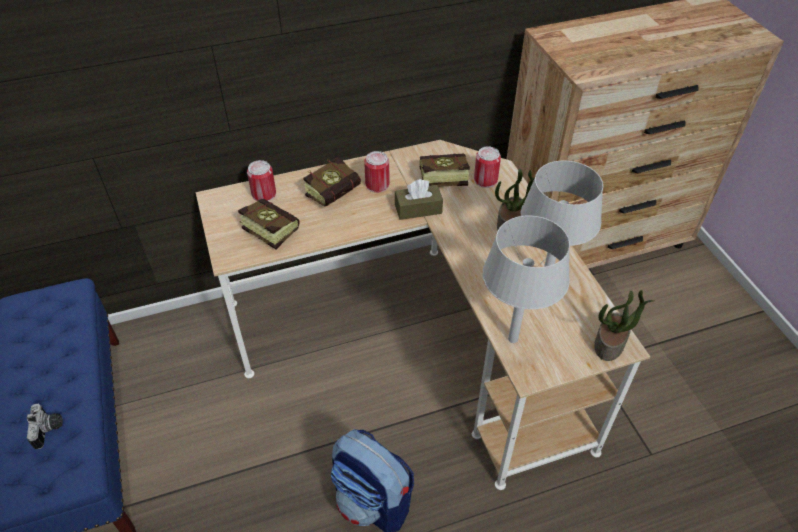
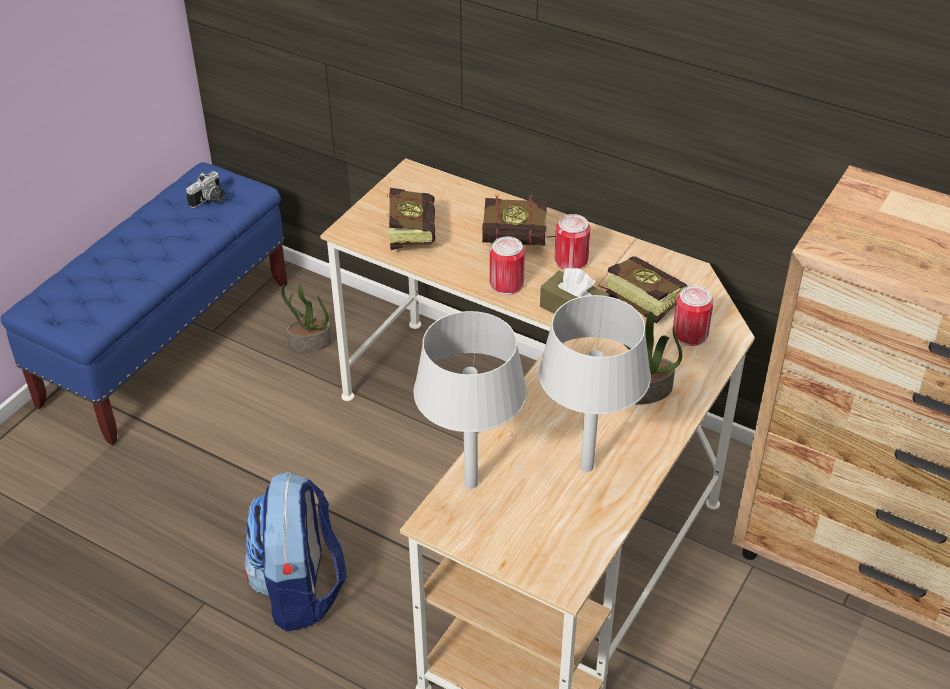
camera: 50 degrees right, 5 degrees down
camera [27,404,63,449] -> camera moved to [186,171,225,208]
can [247,160,276,201] -> can moved to [490,236,525,295]
potted plant [594,290,654,361] -> potted plant moved to [281,283,332,353]

